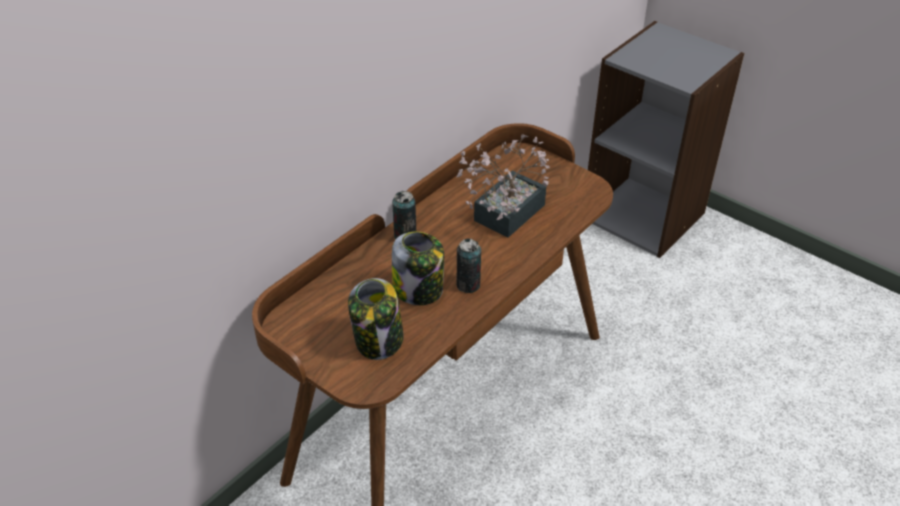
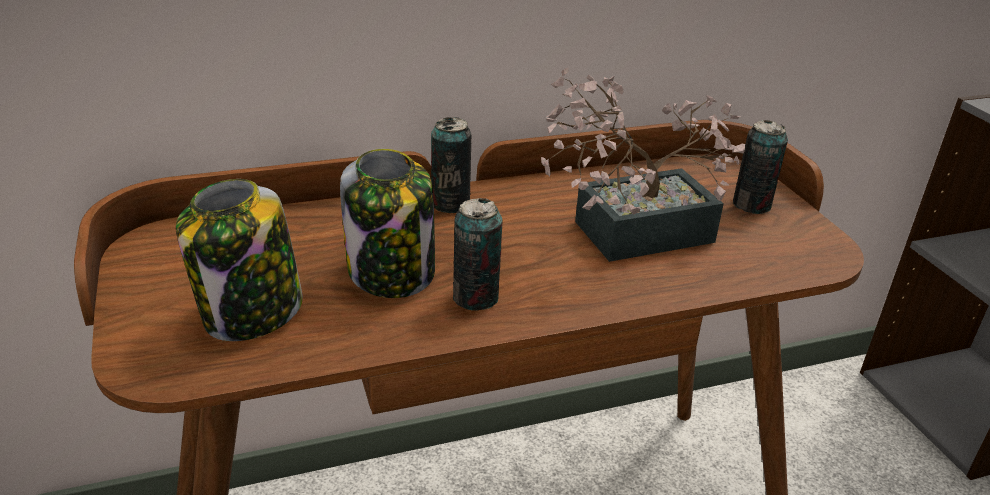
camera: 30 degrees right, 10 degrees down
none -> can [733,120,788,214]

